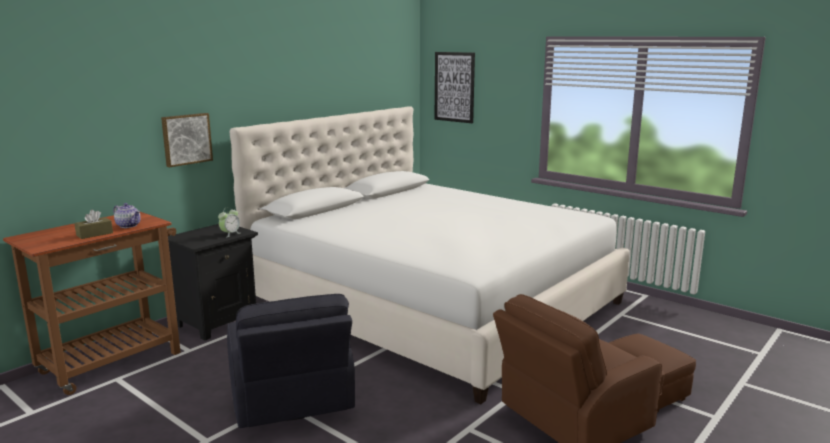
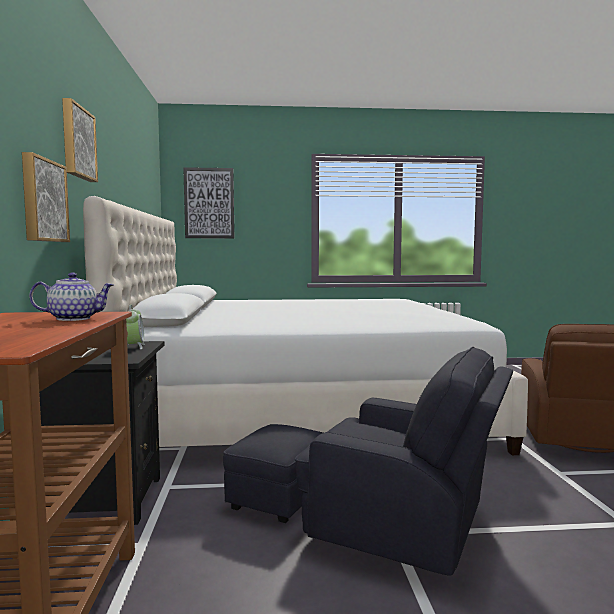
camera: 45 degrees left, 10 degrees down
brown tissue box [74,210,113,239] -> none
none -> picture [62,98,98,182]

